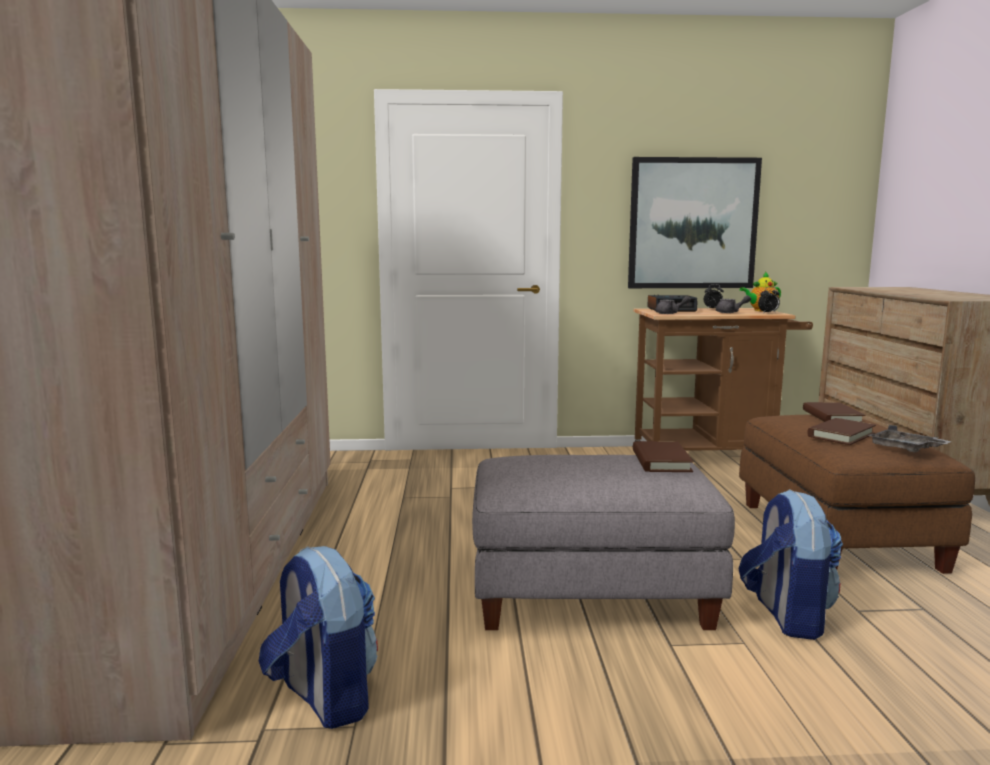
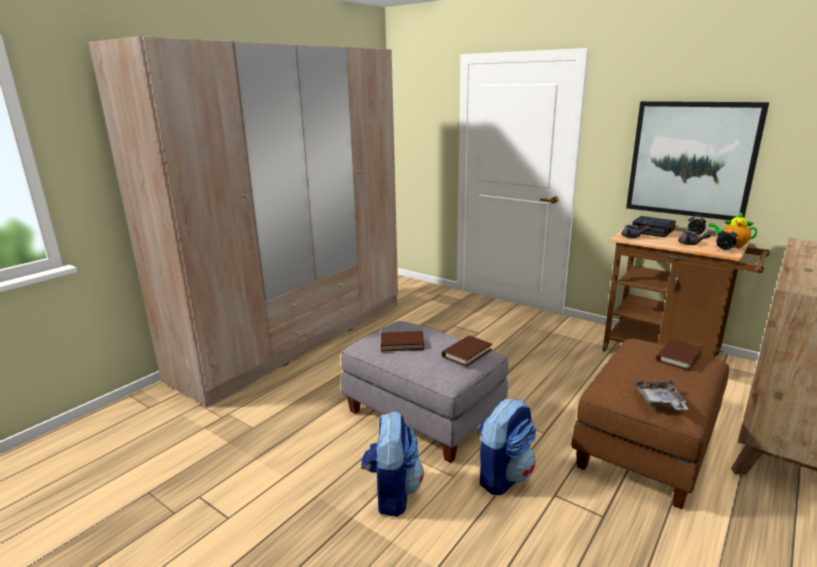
camera: 40 degrees right, 10 degrees up
backpack [259,546,378,729] -> backpack moved to [361,411,424,517]
brown book [807,418,876,445] -> brown book moved to [381,331,425,351]

